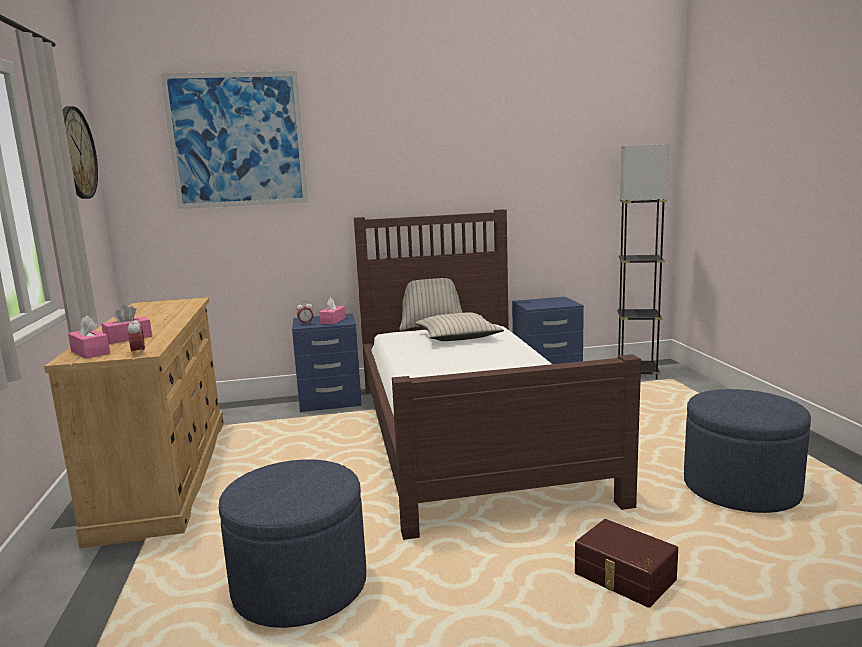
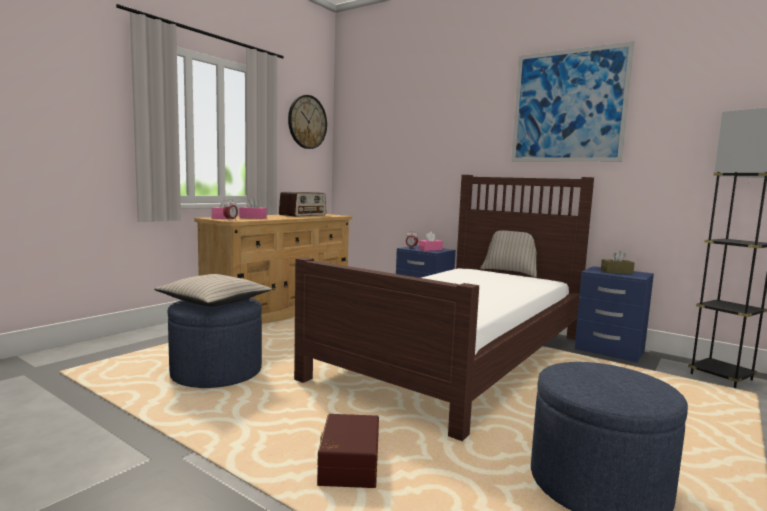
camera: 45 degrees right, 5 degrees down
picture [161,71,308,209] -> picture moved to [511,41,635,162]
beige pillow [415,312,504,341] -> beige pillow moved to [154,274,272,306]
none -> radio [279,192,326,217]
none -> brown tissue box [601,250,634,274]

